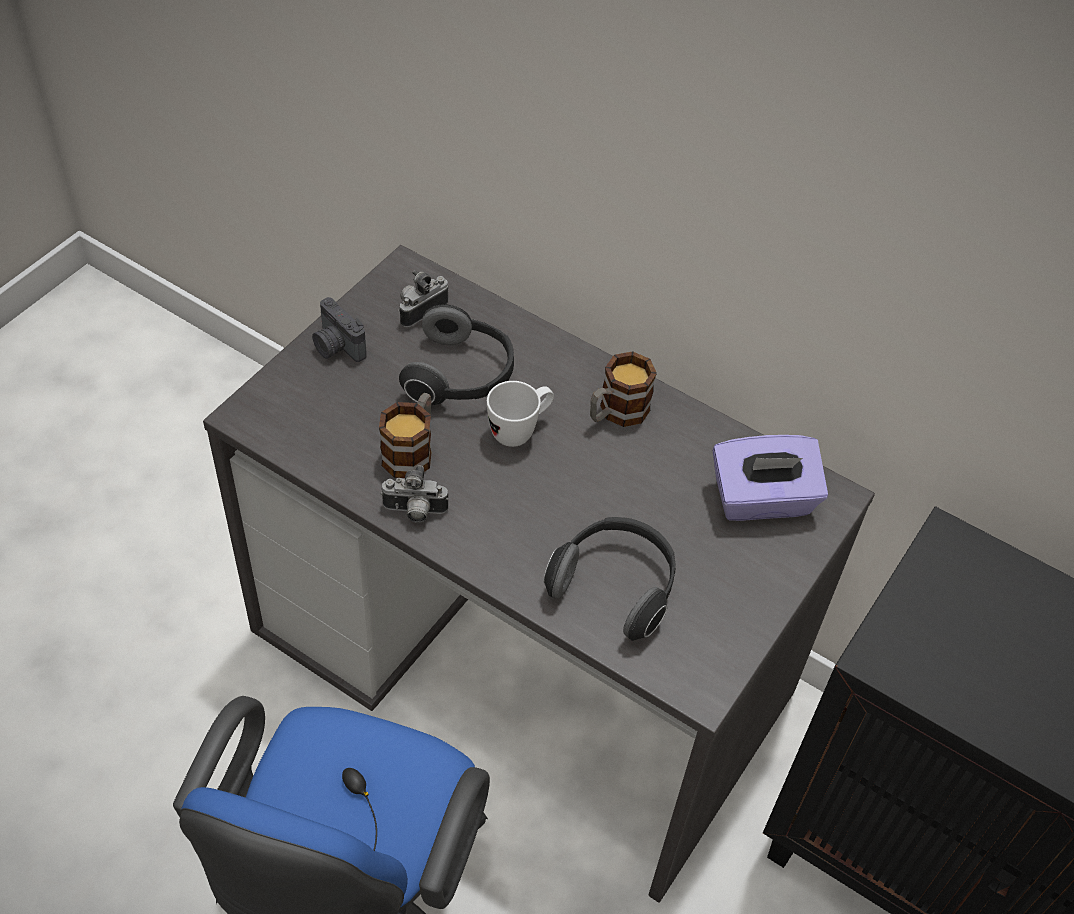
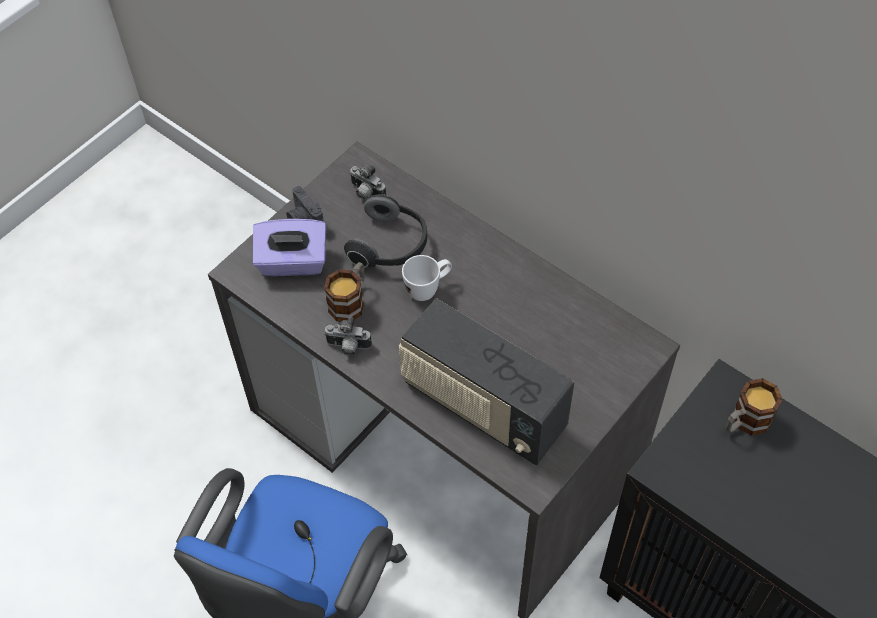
camera: 10 degrees right, 5 degrees up
camera [398,270,448,327] -> camera turned 105 degrees counterclockwise [349,165,386,200]
headphones [543,517,676,641] -> radio [399,298,575,465]
mug [590,351,657,427] -> mug moved to [726,378,783,435]
purple tissue box [712,435,828,521] -> purple tissue box moved to [253,219,326,276]

